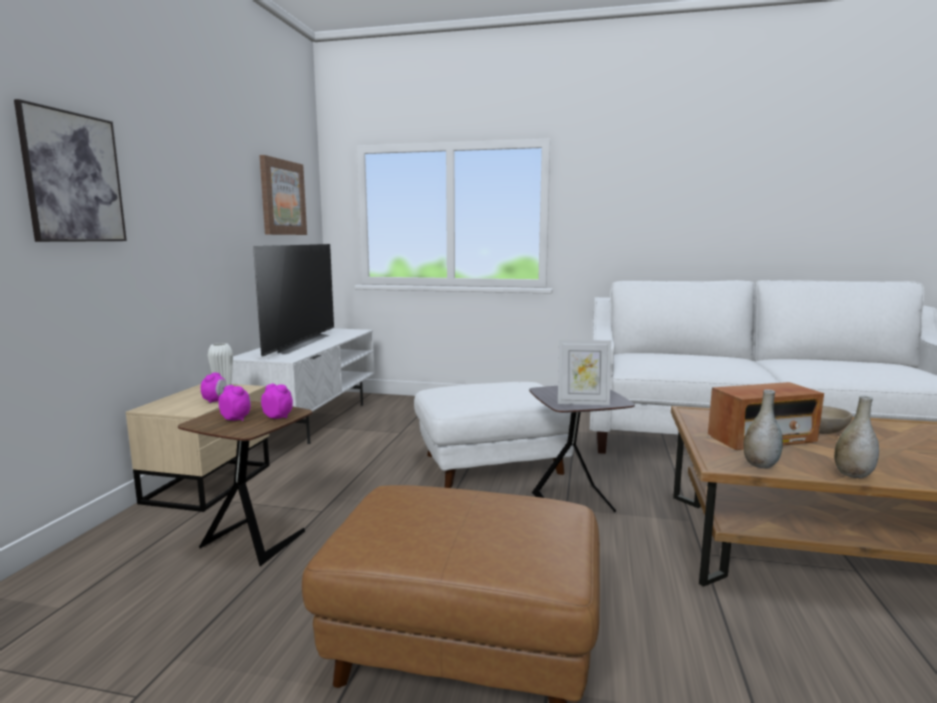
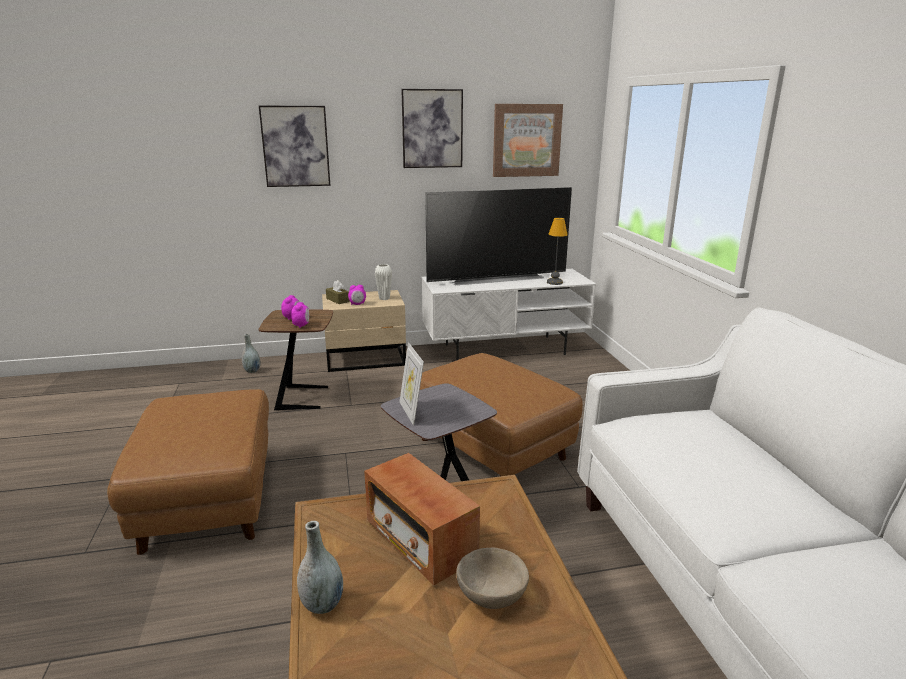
camera: 65 degrees right, 10 degrees up
white ottoman [414,382,574,488] -> brown ottoman [420,353,583,476]
grey vase [743,389,783,468] -> grey vase moved to [242,334,261,373]
none -> brown tissue box [326,280,350,304]
none -> picture [401,89,463,168]
none -> table lamp [547,218,568,285]

